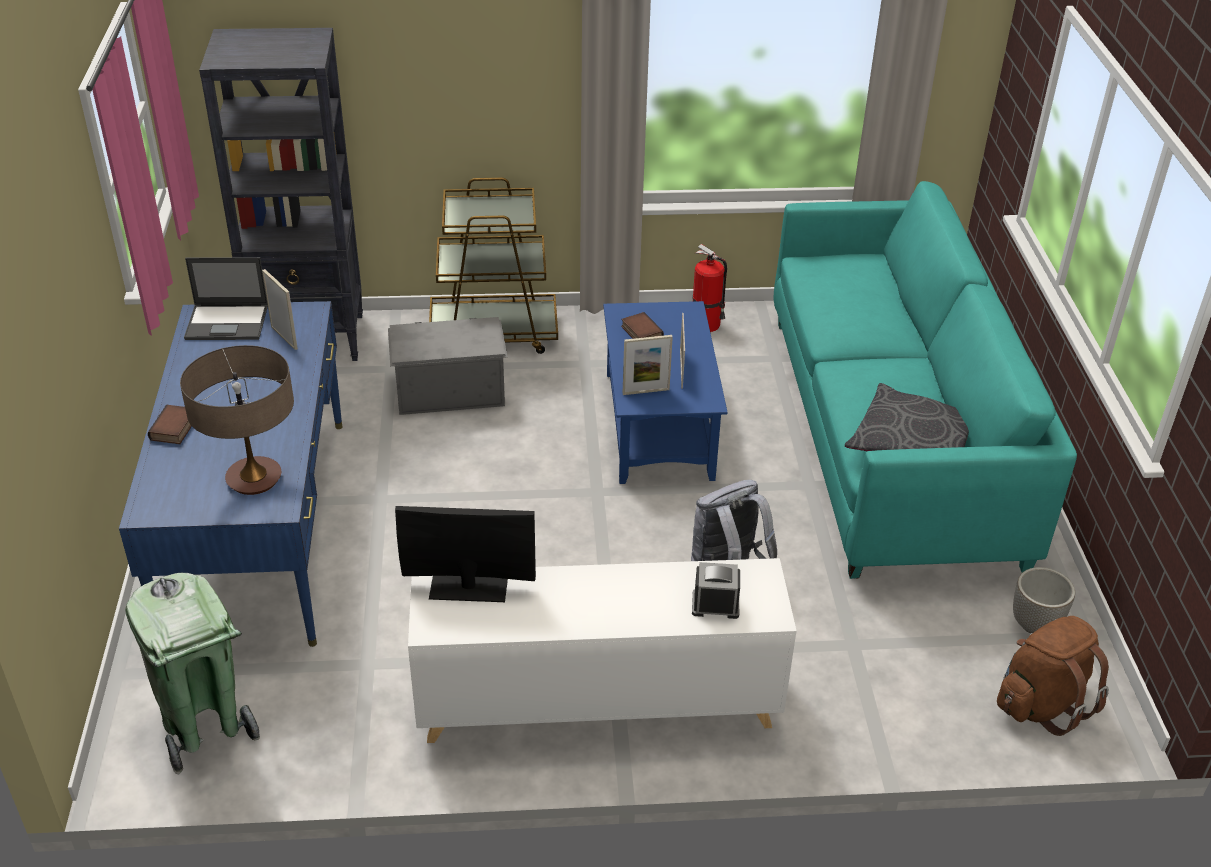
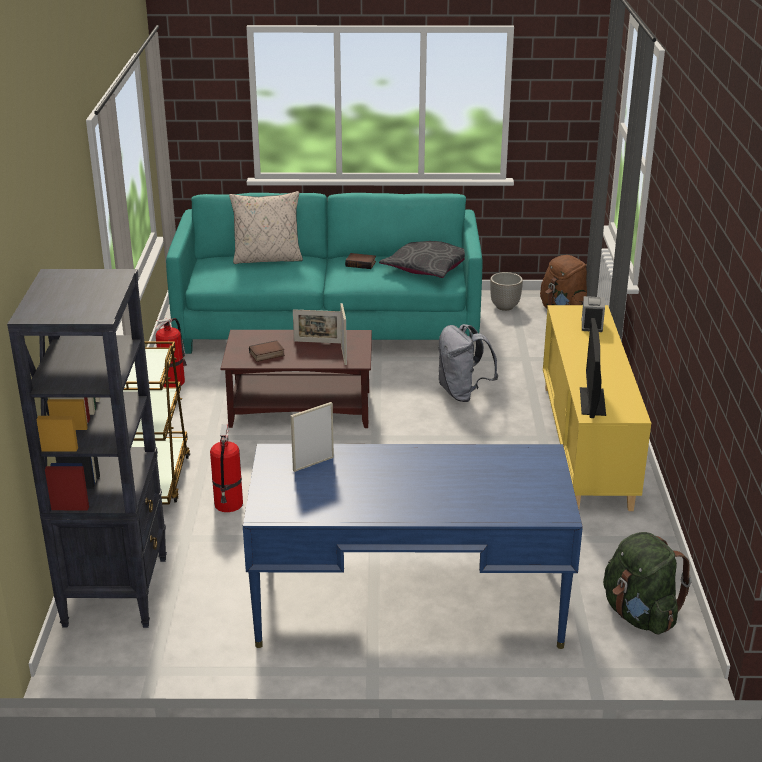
camera: 85 degrees left, 10 degrees down
green trash can [125,573,260,774] -> green backpack [603,532,692,635]
book [148,405,192,444] -> book moved to [345,253,376,269]
table lamp [180,345,294,495] -> none
laptop [184,257,268,340] -> none
grey storage box [388,317,507,415] -> fire extinguisher [210,424,243,512]
white cabinet [408,558,797,743] -> yellow cabinet [543,305,651,511]
blue coffee table [603,301,728,484] -> brown coffee table [220,330,372,428]
none -> beige pillow [229,191,303,264]

